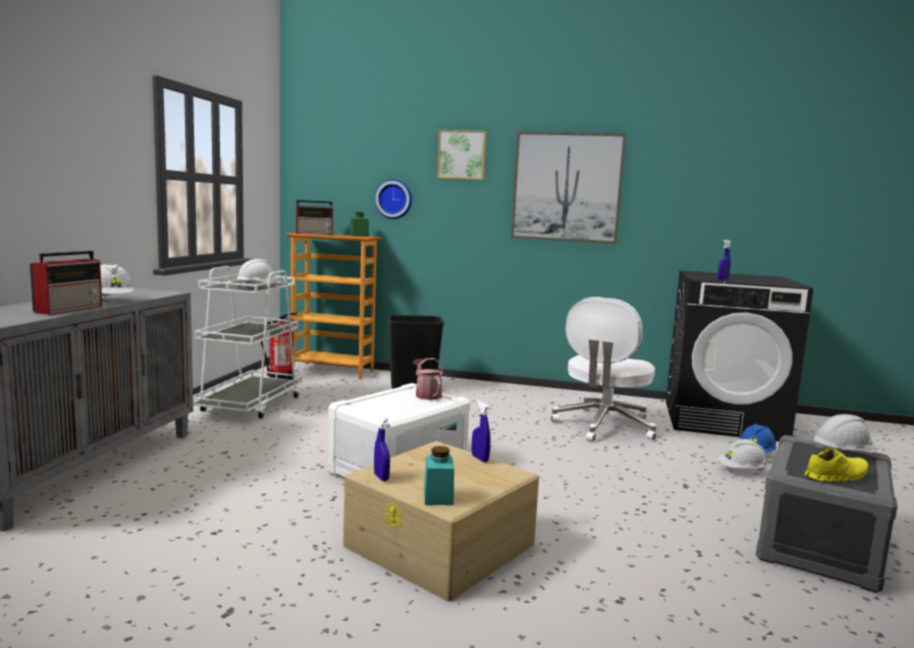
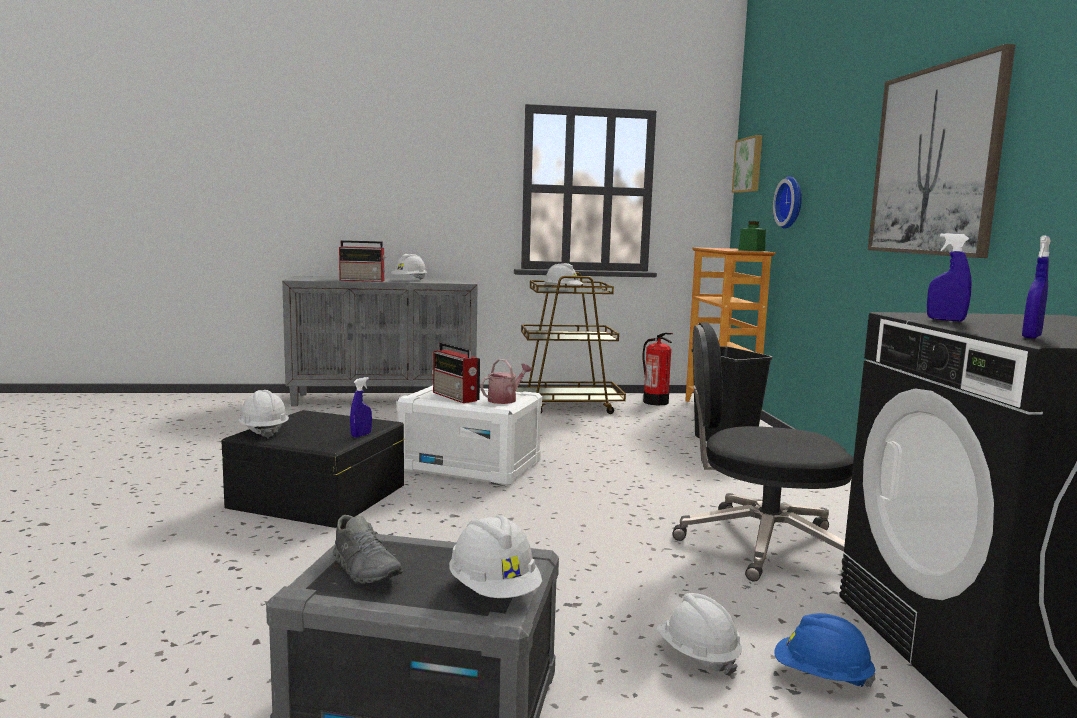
camera: 70 degrees right, 0 degrees up
white cart [193,266,302,419] -> brown cart [516,272,626,414]
radio [296,200,334,235] -> radio moved to [433,342,480,403]
beige storage box [343,441,539,601] -> black storage box [221,410,405,528]
blue spray bottle [374,415,390,481] -> blue spray bottle moved to [1022,236,1051,338]
turquoise jar [424,446,454,505] -> white hard hat [238,390,289,439]
picture [437,130,487,180] -> picture moved to [732,135,762,193]
white office chair [551,297,657,442] -> black office chair [672,322,854,581]
yellow shoe [804,447,868,482] -> grey shoe [333,515,403,584]

